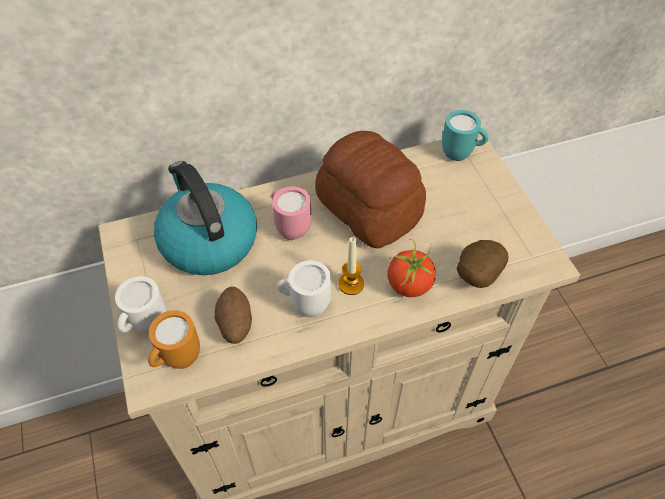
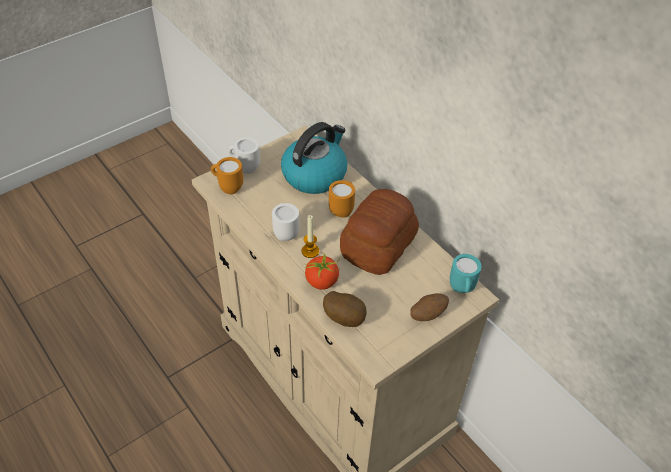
camera: 70 degrees right, 5 degrees down
potato [215,287,252,344] -> potato moved to [410,293,449,321]
pink mug [271,186,312,240] -> orange mug [329,180,355,218]

